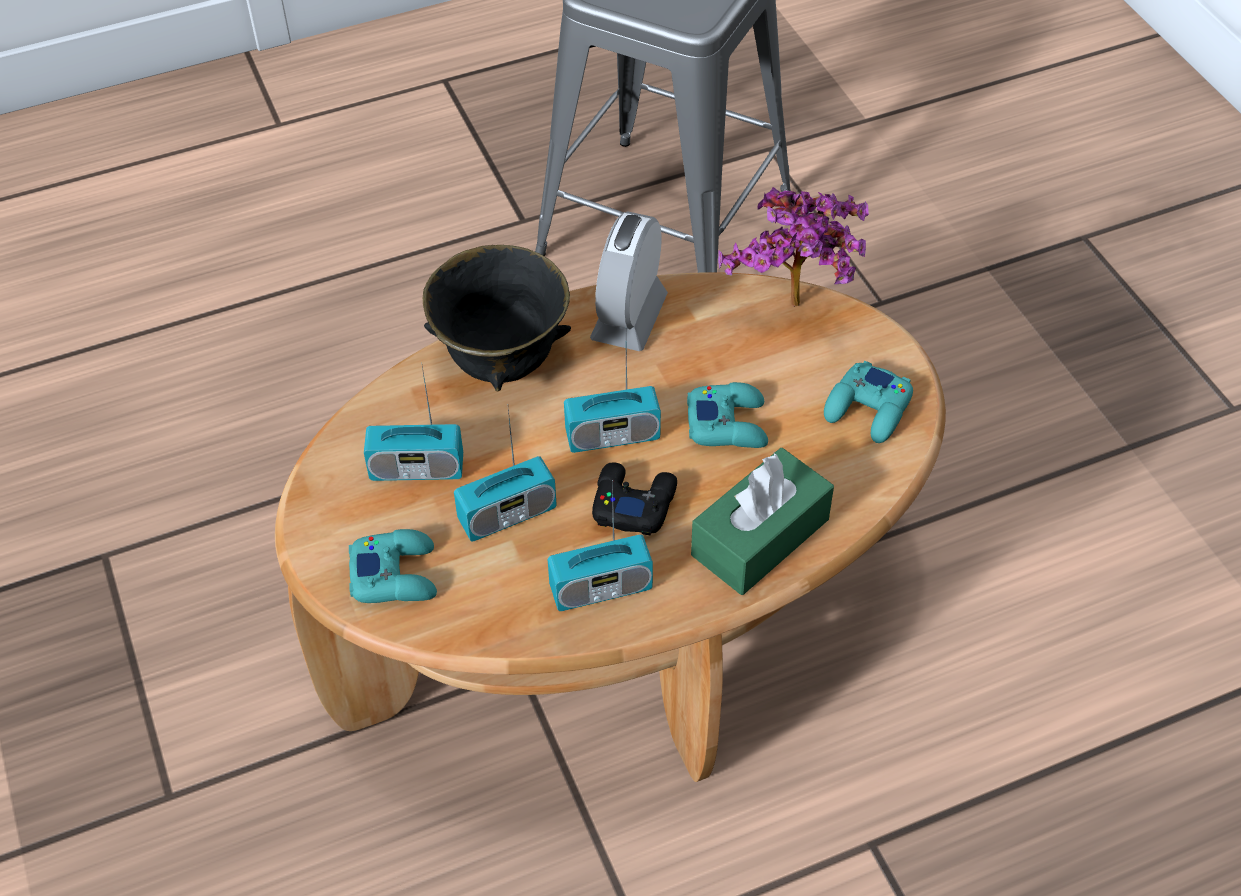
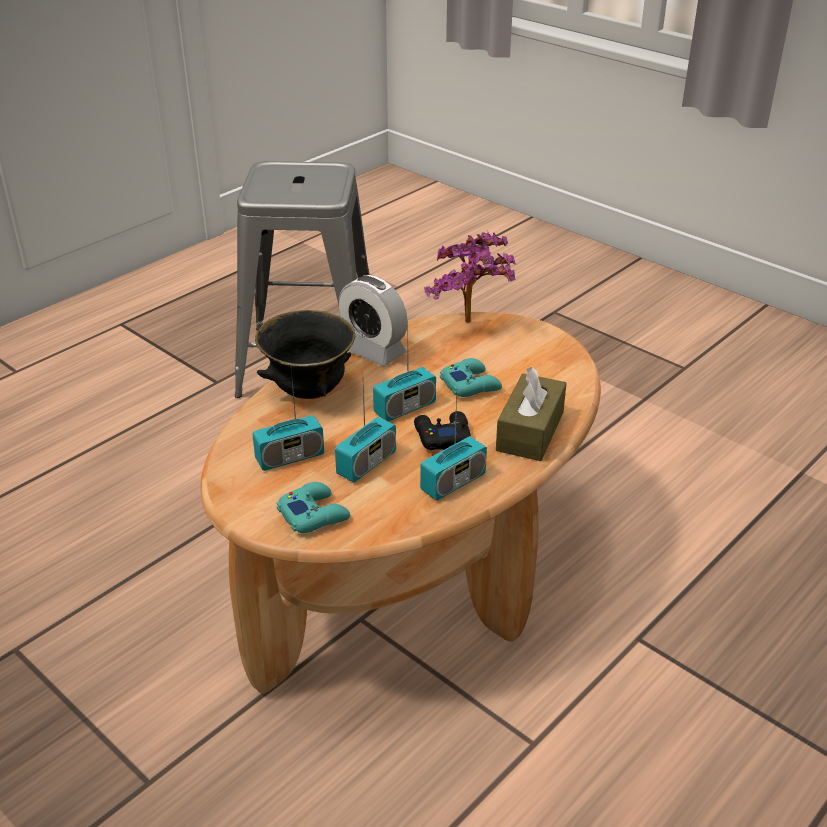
camera: 25 degrees left, 15 degrees down
alarm clock [590,211,668,351] -> alarm clock turned 45 degrees counterclockwise [338,275,408,366]
green tissue box [691,448,834,595] -> brown tissue box [496,367,566,461]
turquoise game controller [824,361,913,443] -> none

